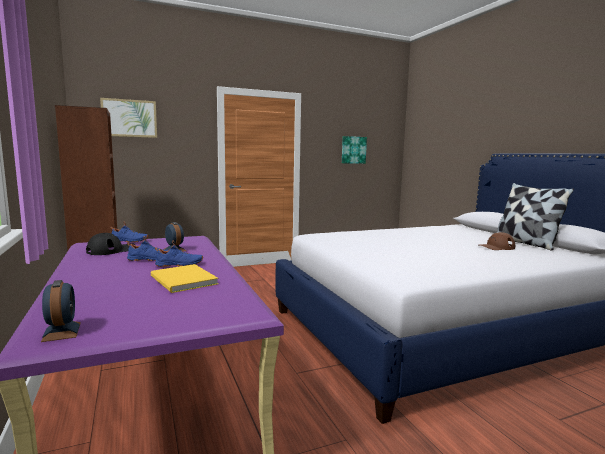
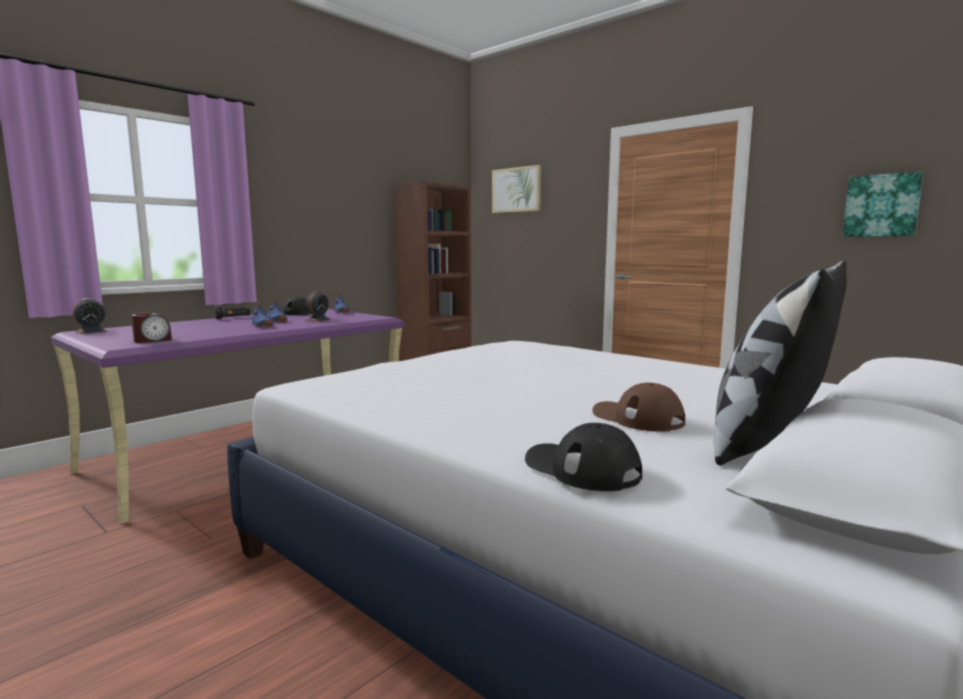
camera: 65 degrees right, 0 degrees up
yellow book [151,264,218,293] -> none
none -> alarm clock [131,312,172,343]
none -> black flashlight [214,306,250,319]
none -> black cap [525,423,642,491]

